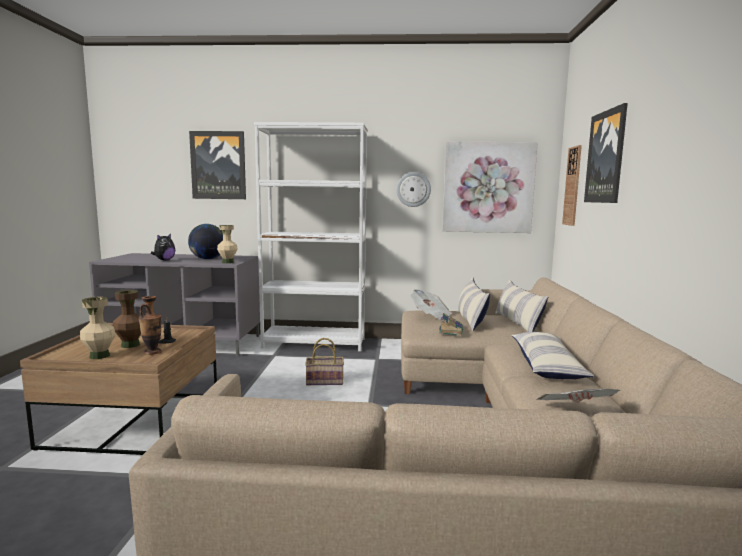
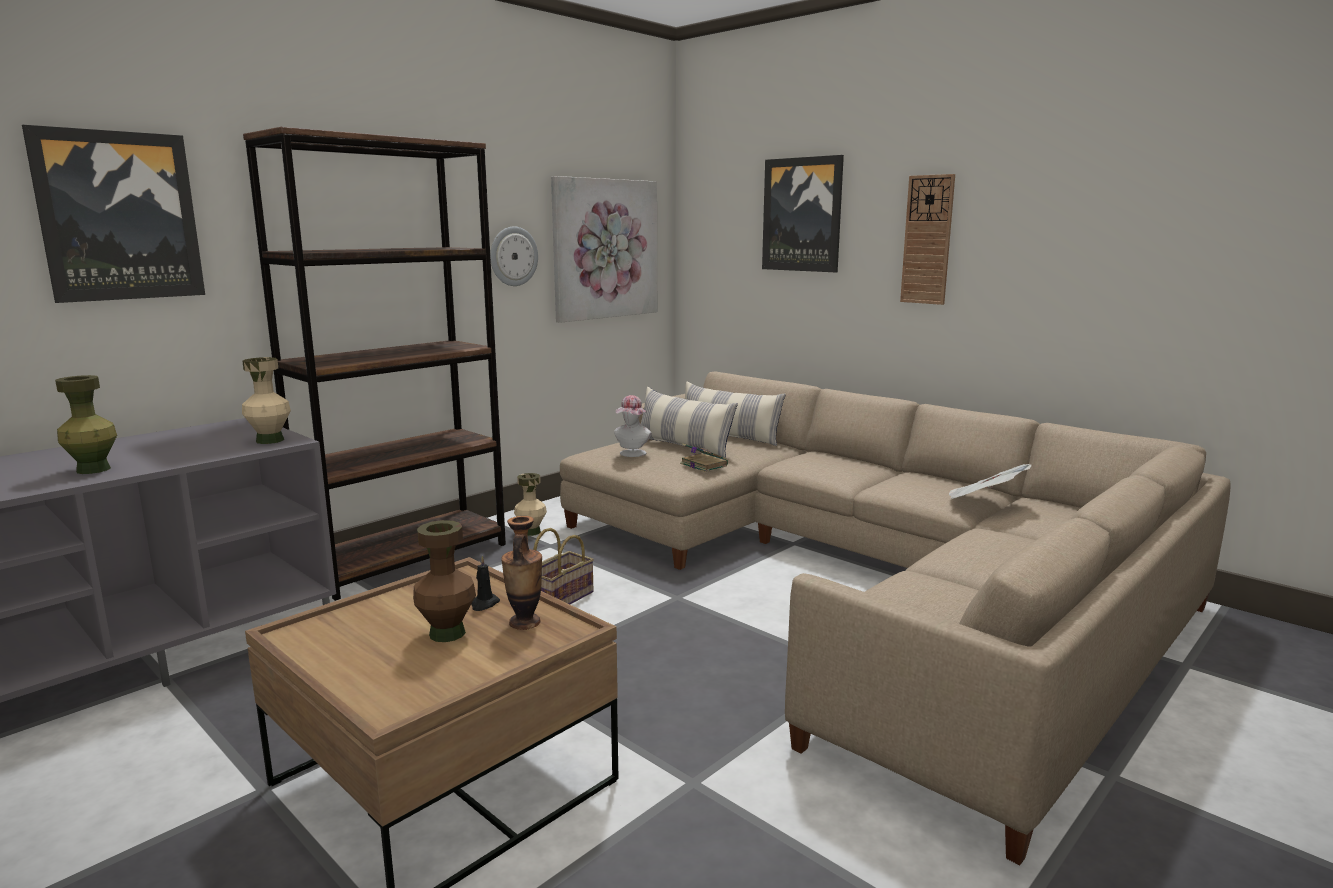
camera: 50 degrees left, 5 degrees up
beige vase [80,297,116,359] -> beige vase moved to [514,473,547,536]
plush toy [151,234,175,261] -> green vase [55,375,117,474]
globe [188,224,223,259] -> none
white bookcase [254,122,368,352] -> brown bookcase [243,127,506,601]
newspaper [411,289,452,321] -> hat [614,395,652,457]
pillow [512,332,594,379] -> none
wall clock [562,145,582,226] -> wall clock moved to [900,174,955,305]

